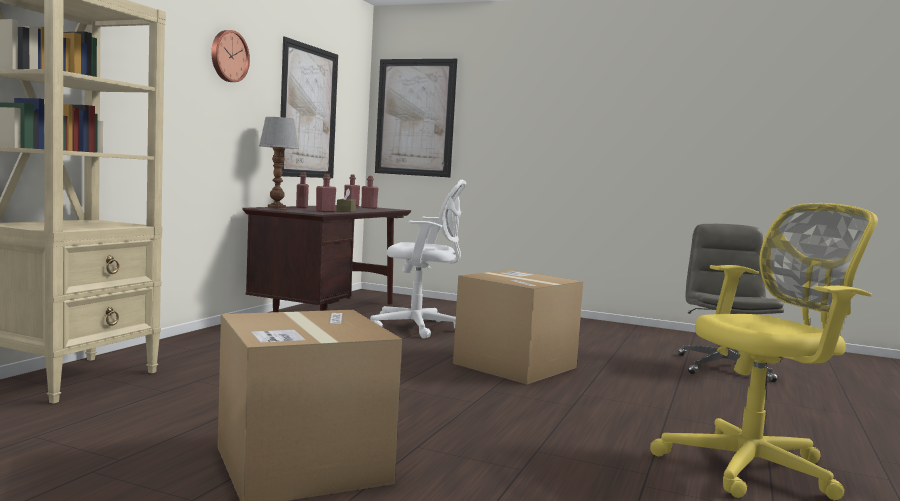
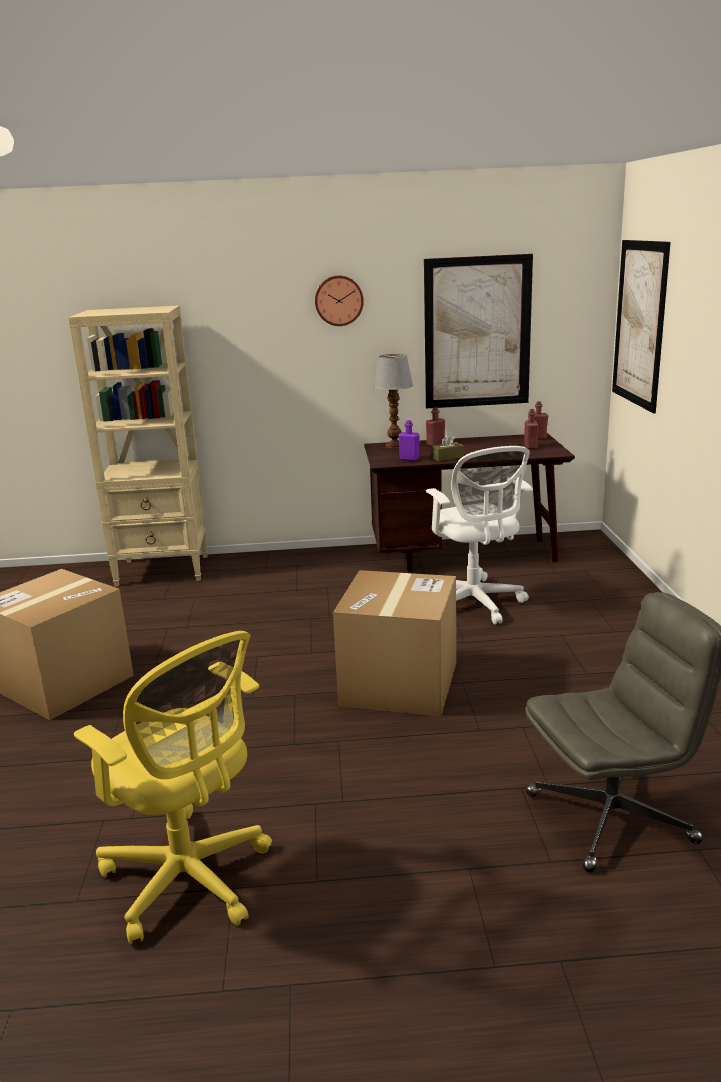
camera: 65 degrees right, 15 degrees up
red bottle [316,174,336,212] -> purple bottle [399,420,420,461]

